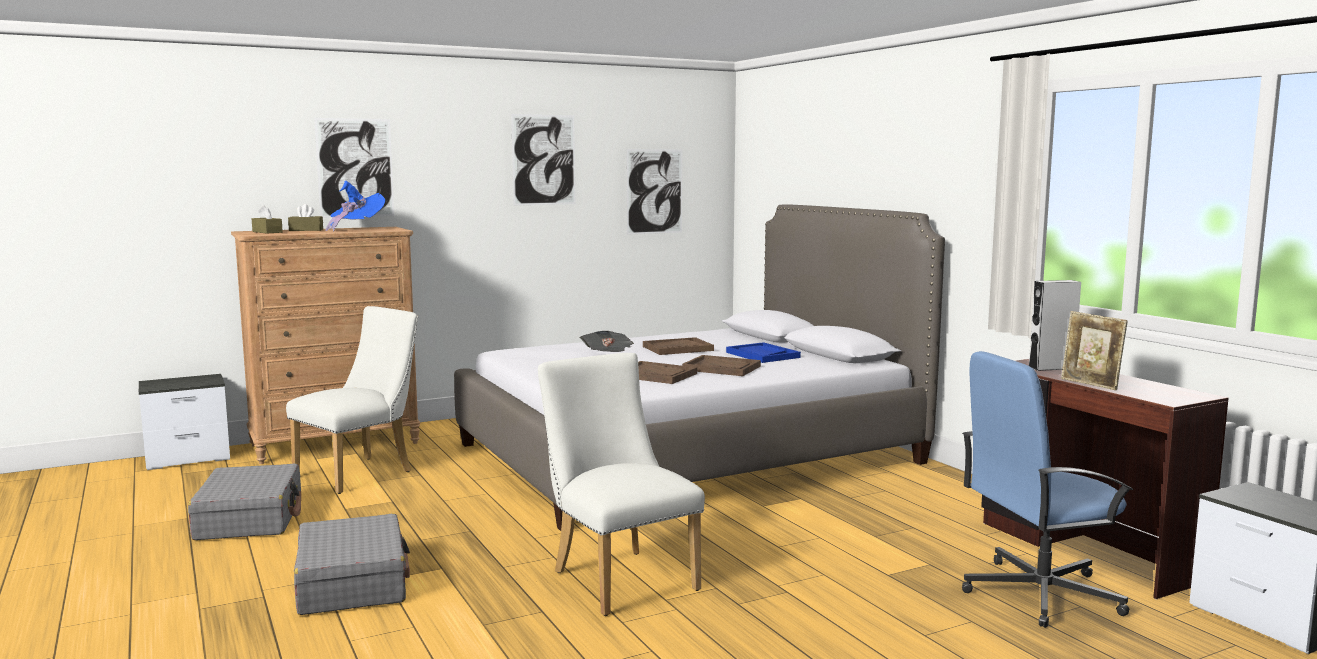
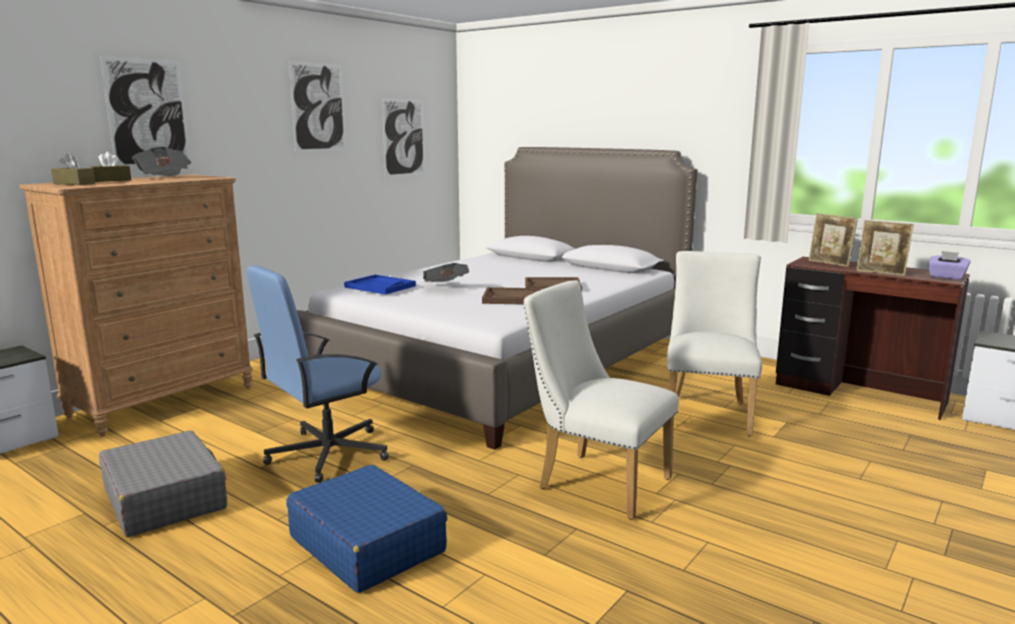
camera: 25 degrees left, 5 degrees up
white chair [286,306,418,494] -> white chair moved to [667,251,762,436]
grey suitcase [294,514,410,615] -> blue suitcase [286,465,447,593]
blue hat [325,181,385,231] -> newspaper [132,147,191,176]
brown tray [643,337,714,355] -> none
blue tray [726,342,801,363] -> blue tray moved to [344,275,416,295]
blue office chair [962,351,1133,628] -> blue office chair moved to [247,265,389,483]
grey speaker [1029,280,1081,371] -> picture frame [809,213,858,267]
none -> purple tissue box [928,251,971,280]

